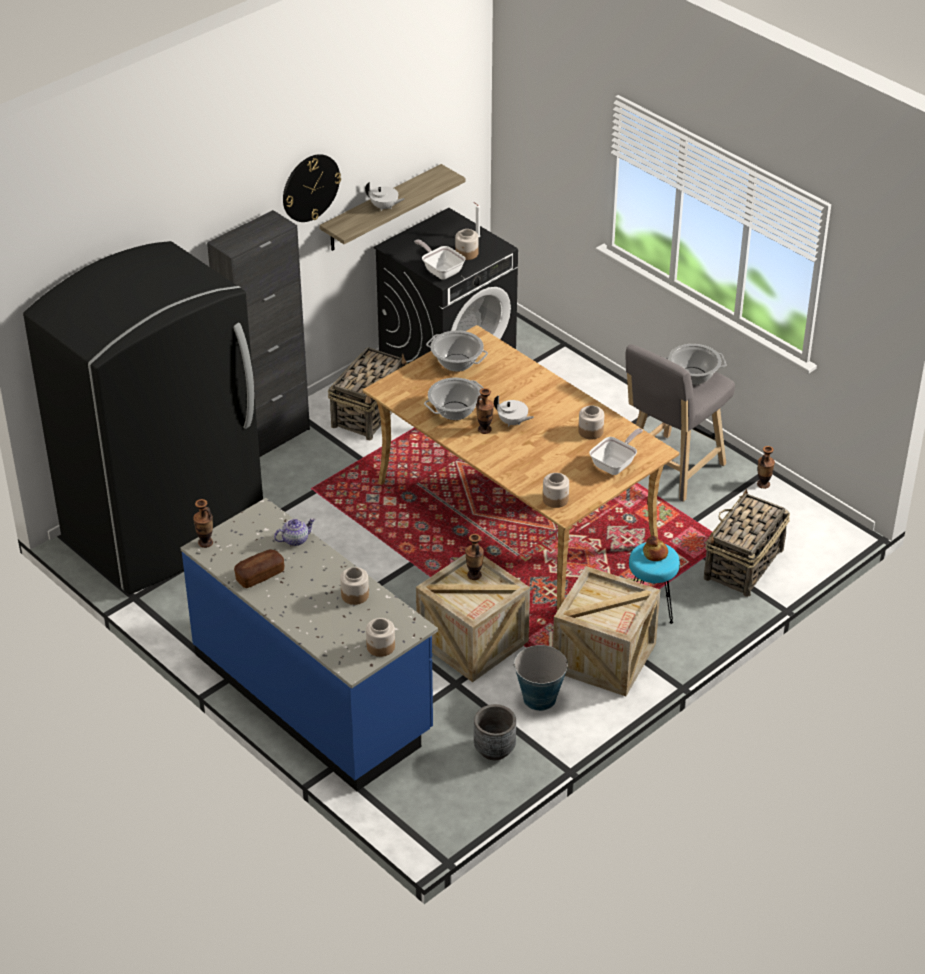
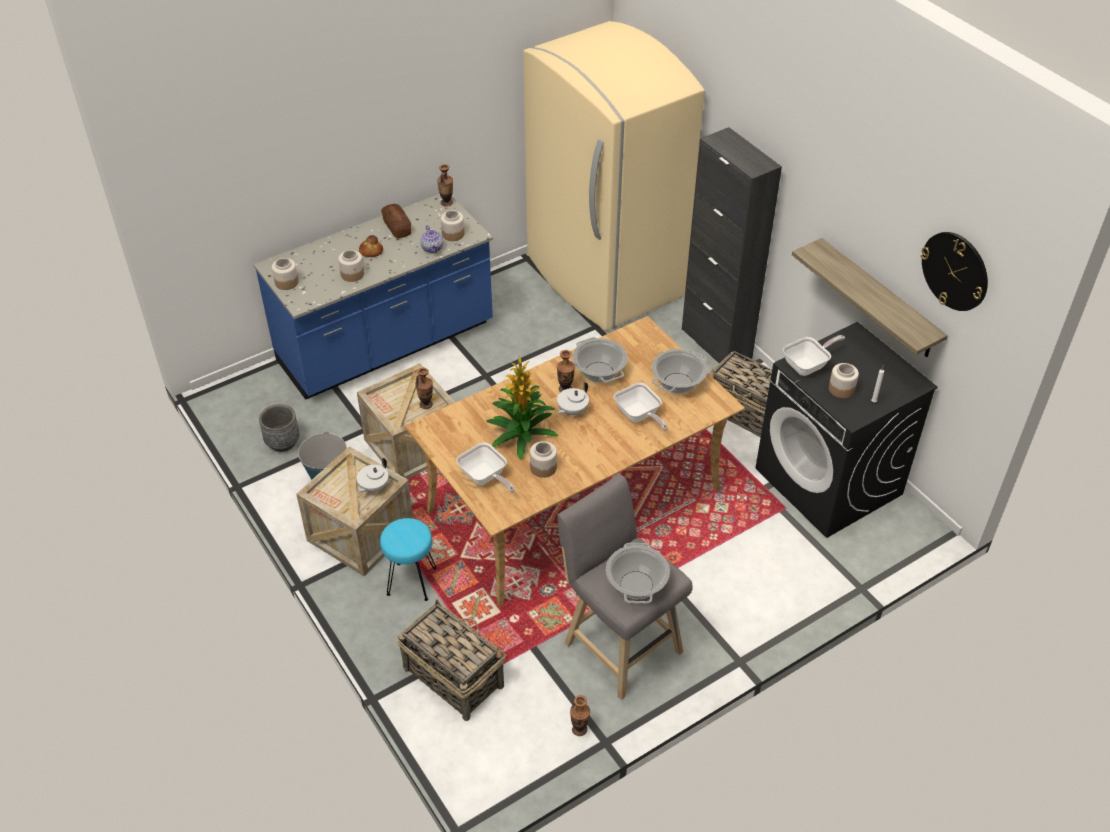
camera: 100 degrees right, 5 degrees up
black fridge [23,241,263,594] -> beige fridge [523,21,705,331]
wall clock [283,154,341,222] -> wall clock moved to [921,232,988,311]
white teapot [365,182,404,211] -> white teapot moved to [357,458,388,493]
jar [543,473,569,508] -> jar moved to [441,210,465,241]
bread [643,536,668,561] -> bread moved to [359,235,383,257]
none -> potted plant [486,356,558,459]
none -> frying pan [614,383,668,431]

